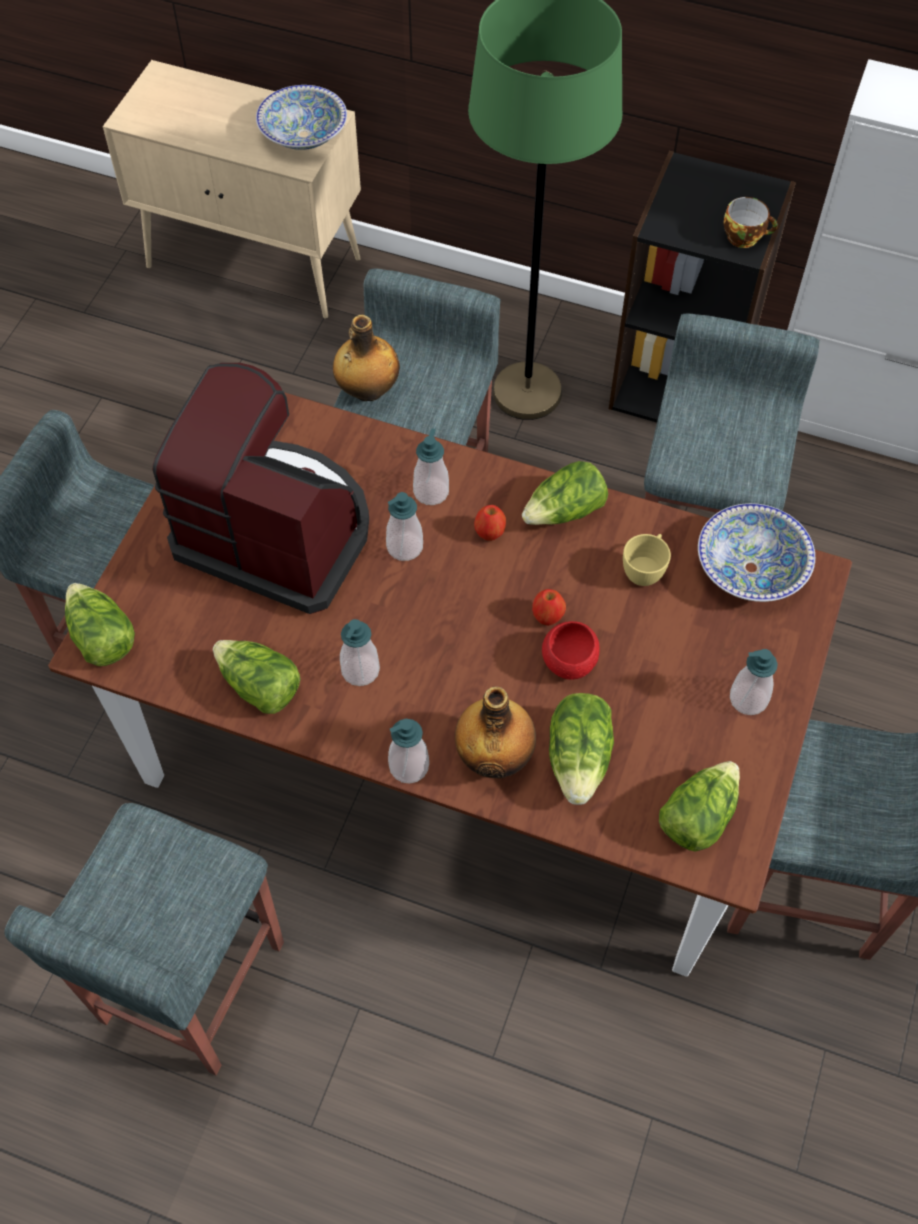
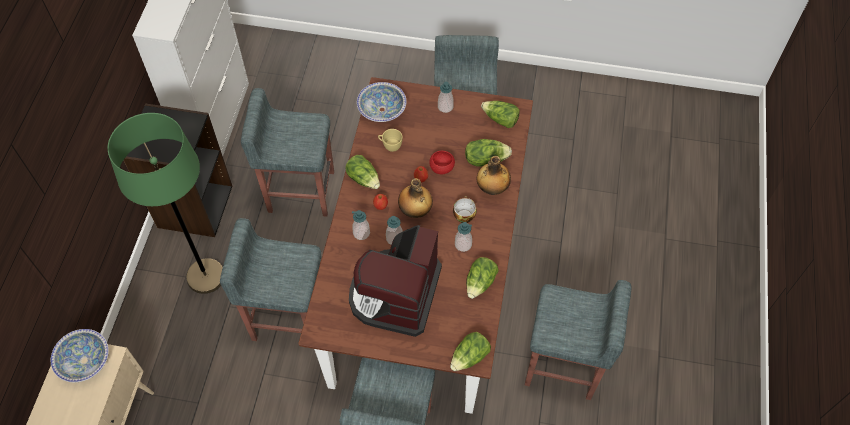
camera: 100 degrees left, 0 degrees up
bottle [333,315,400,401] -> bottle moved to [398,178,433,218]
soap dispenser [388,719,429,784] -> none
cup [723,197,778,248] -> cup moved to [453,196,477,223]

